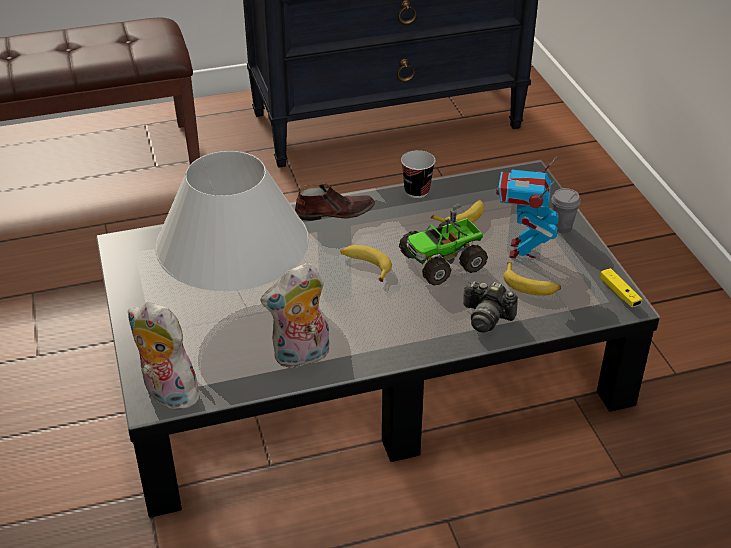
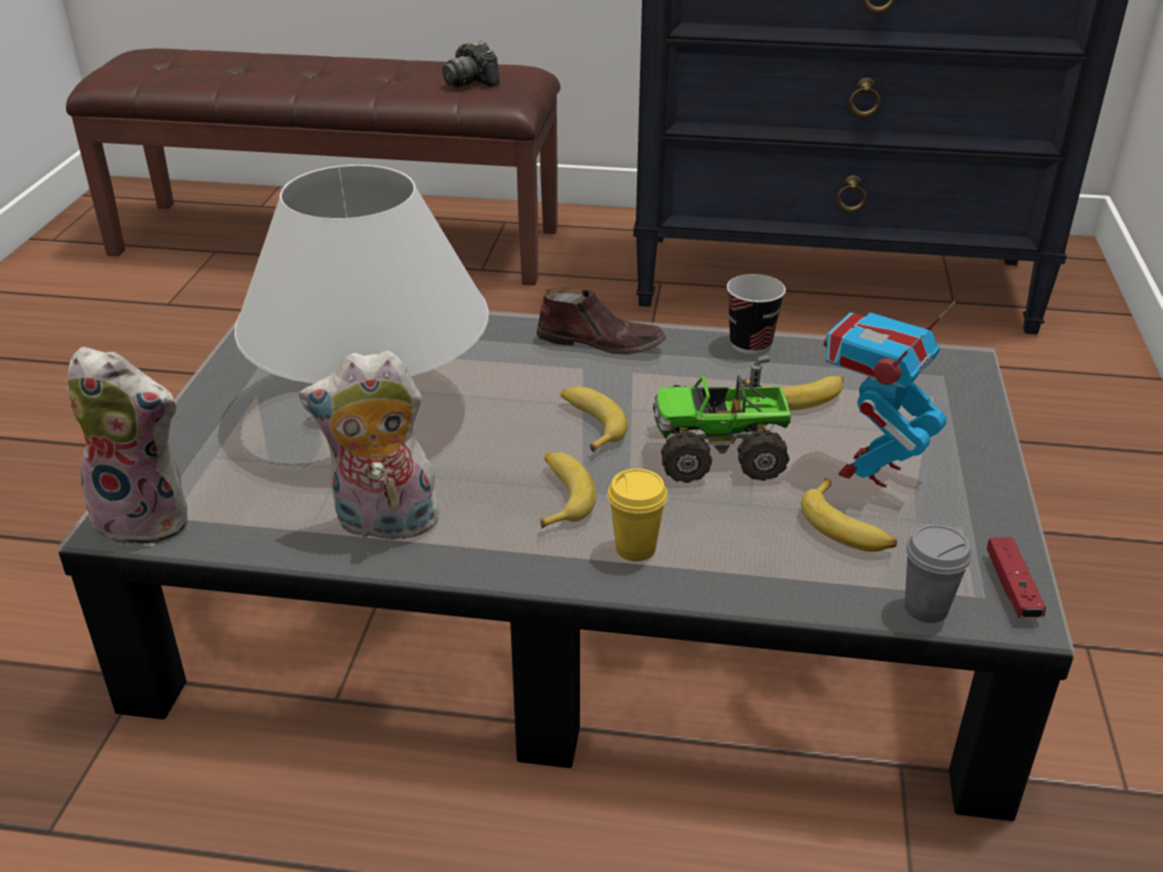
camera: 25 degrees right, 5 degrees down
plush toy [128,302,206,410] -> plush toy turned 135 degrees clockwise [67,347,188,546]
camera [463,281,518,333] -> camera moved to [442,41,500,87]
grey cup [551,188,581,233] -> grey cup moved to [905,525,972,623]
yellow game controller [600,268,642,307] -> red game controller [987,537,1046,619]
none -> banana [540,452,596,528]
none -> yellow cup [607,469,668,562]

